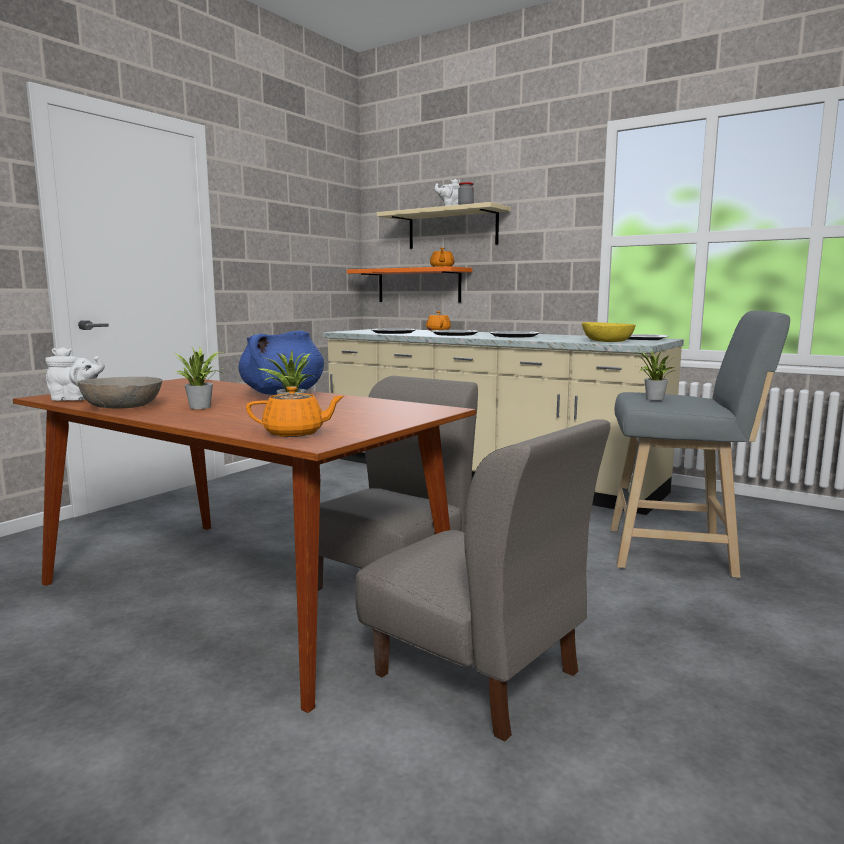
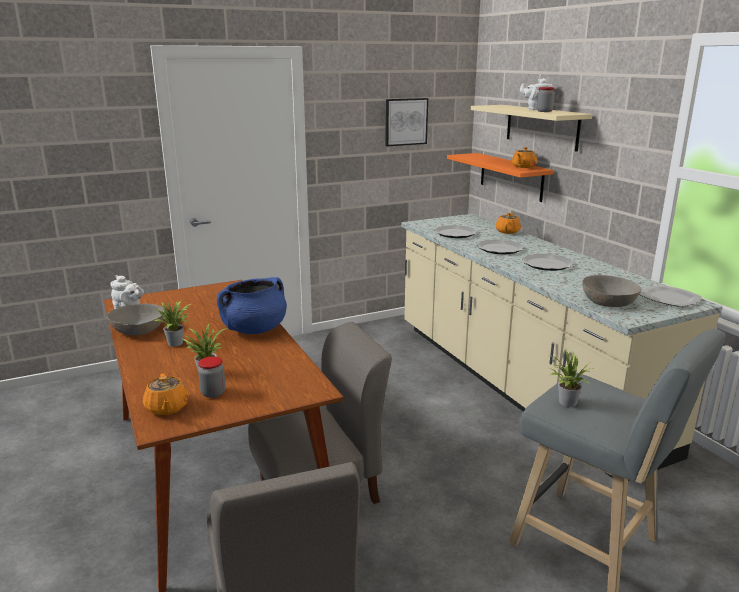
camera: 30 degrees right, 10 degrees up
orange teapot [246,386,344,437] -> orange teapot turned 45 degrees clockwise [143,374,189,415]
yellow bowl [582,322,636,342] -> grey bowl [582,275,641,307]
none -> jar [198,357,226,398]
none -> picture [385,98,428,146]

